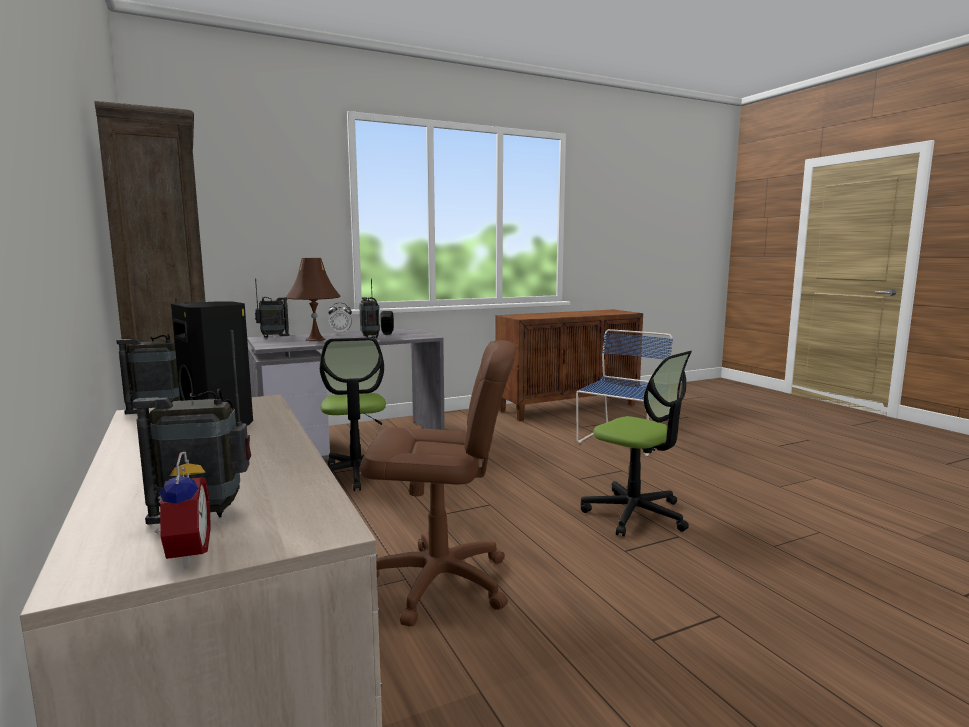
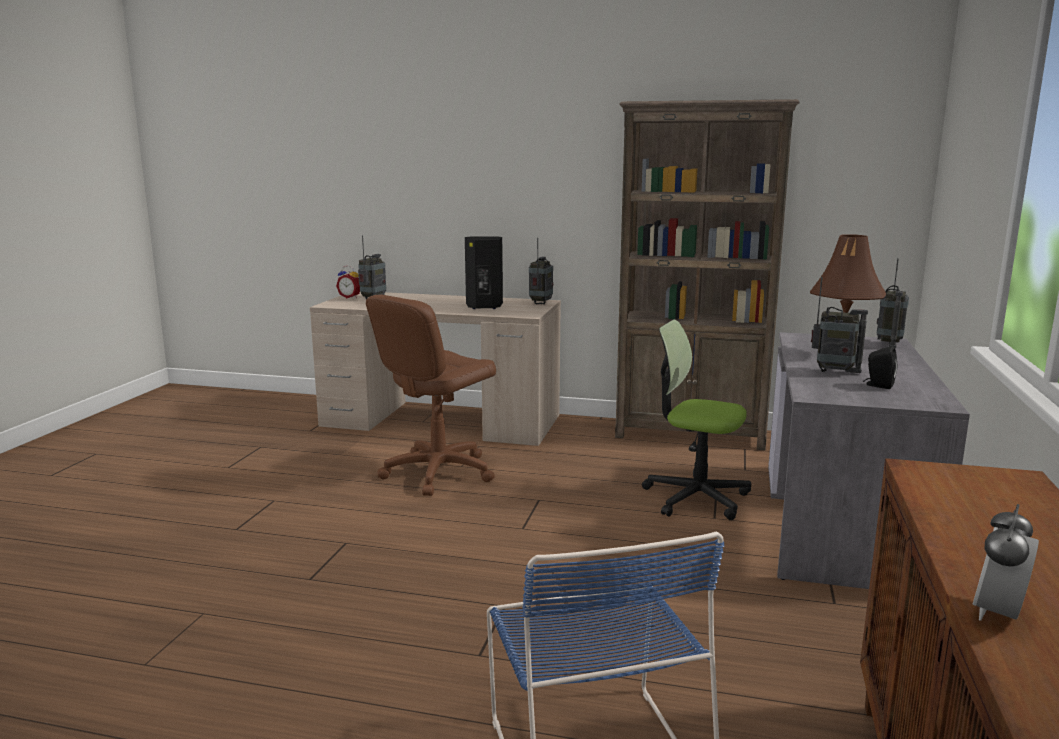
camera: 130 degrees right, 5 degrees up
alarm clock [328,303,352,333] -> alarm clock moved to [973,504,1039,621]
office chair [581,351,692,537] -> none

